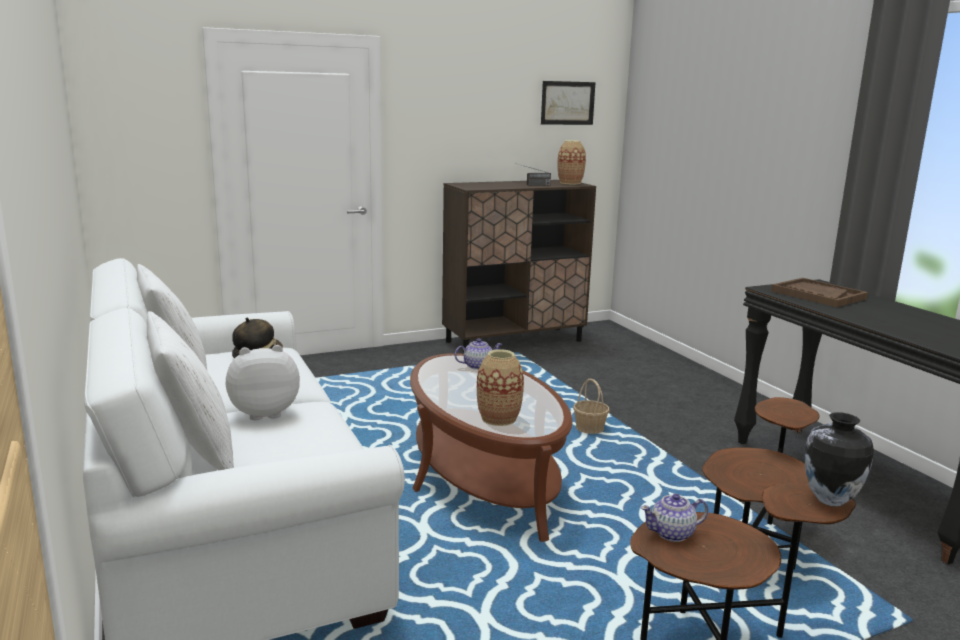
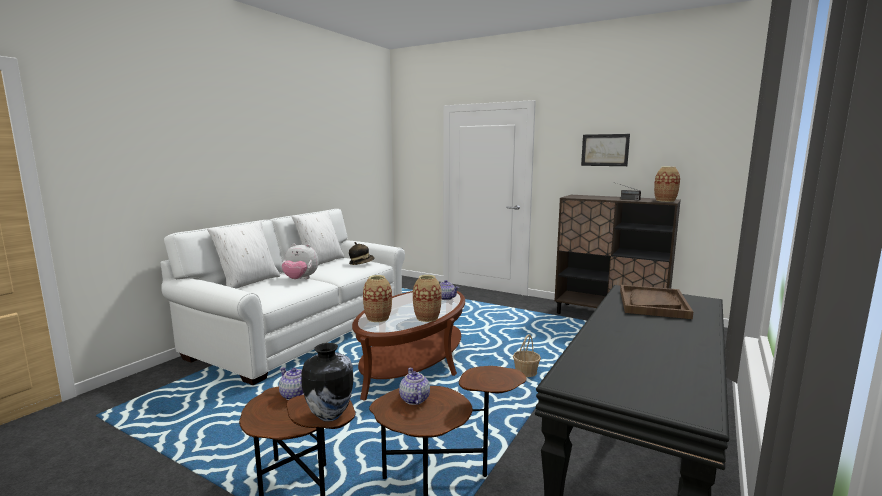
camera: 55 degrees right, 5 degrees down
plush toy [226,345,300,420] -> plush toy turned 150 degrees clockwise [281,243,318,279]
picture [541,81,596,125] -> picture moved to [581,134,630,166]
none -> teapot [399,368,430,405]
none -> vase [413,275,442,322]

